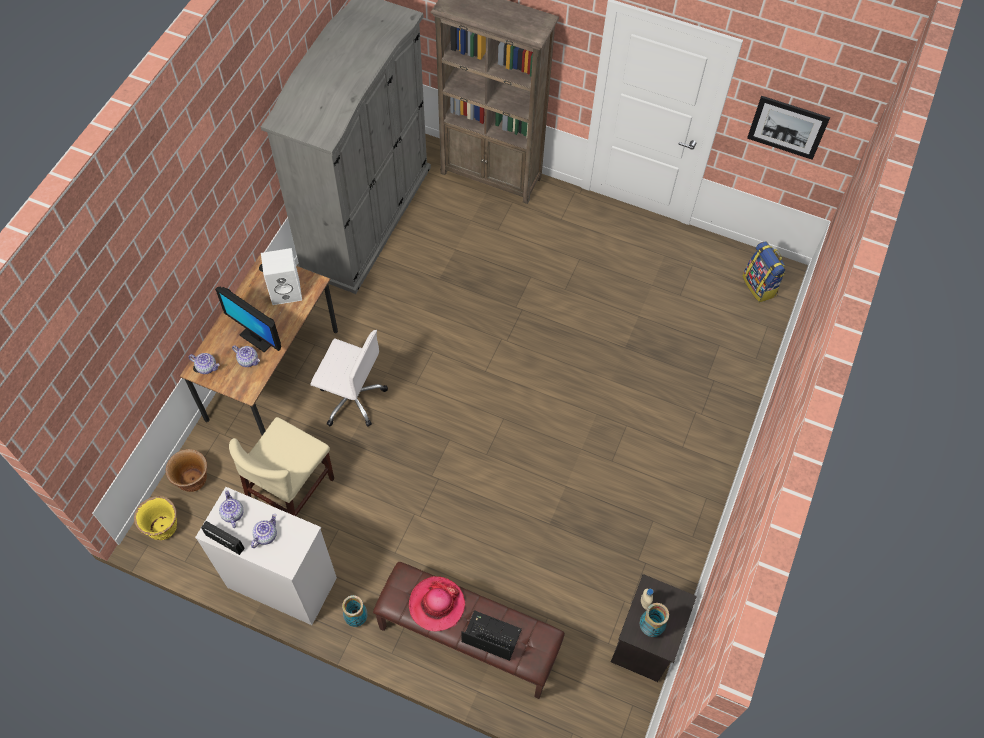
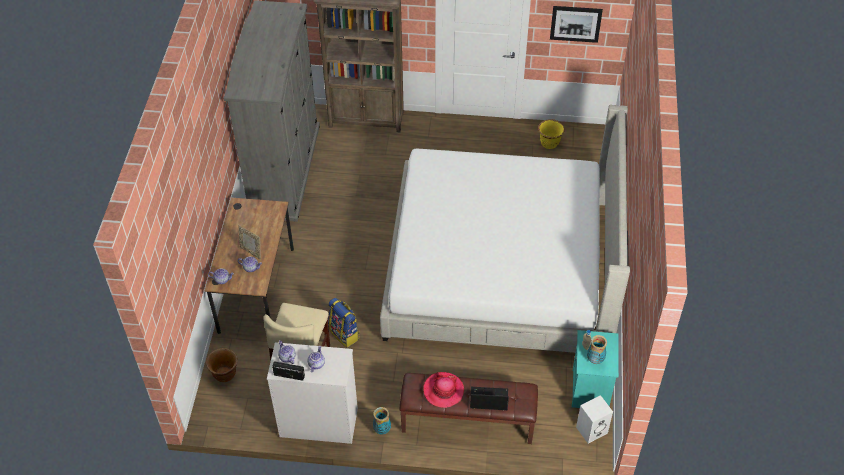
camera: 15 degrees left, 10 degrees down
yellow planter [134,496,177,540] -> yellow planter moved to [538,119,565,149]
monitor [215,287,281,353] -> picture frame [239,225,261,259]
white speaker [261,248,302,305] -> white speaker moved to [576,395,613,444]
white office chair [311,330,388,427] -> none
black nightstand [611,574,697,682] -> turquoise nightstand [572,330,619,408]
backpack [743,241,786,302] -> backpack moved to [328,298,360,348]
none -> bed [380,105,630,353]

